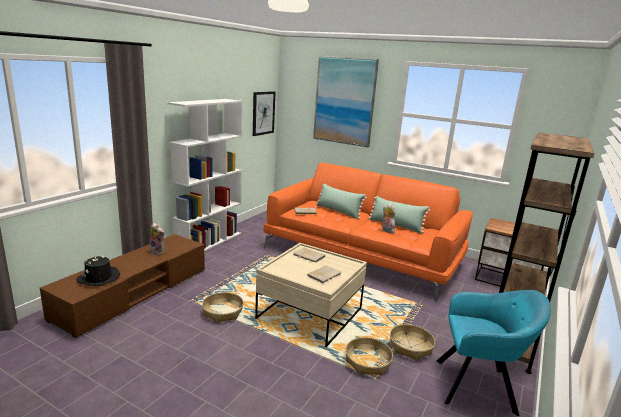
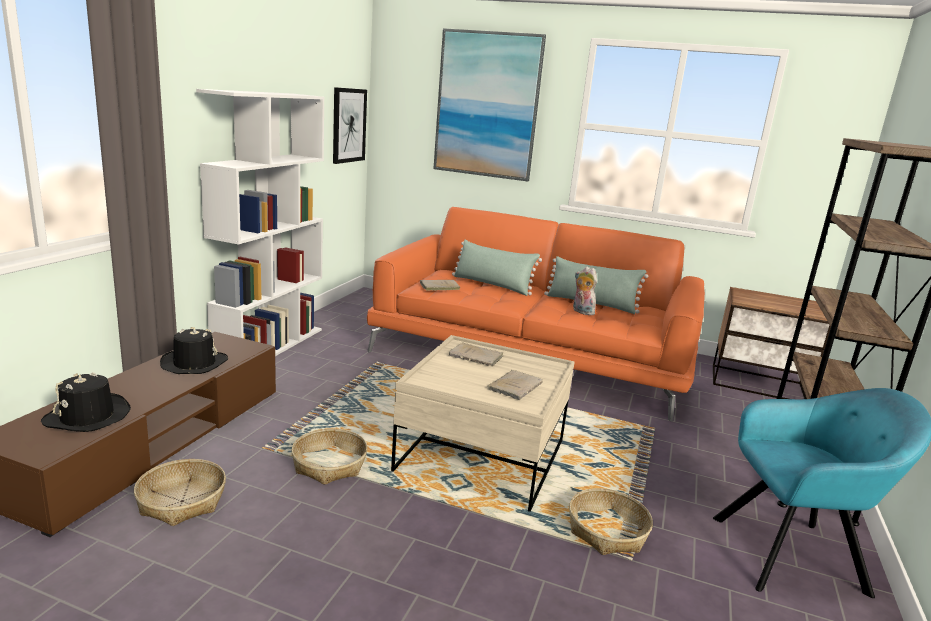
camera: 10 degrees left, 0 degrees up
plush toy [149,223,165,255] -> black hat [160,327,228,374]
basket [390,324,435,361] -> basket moved to [134,459,226,526]

